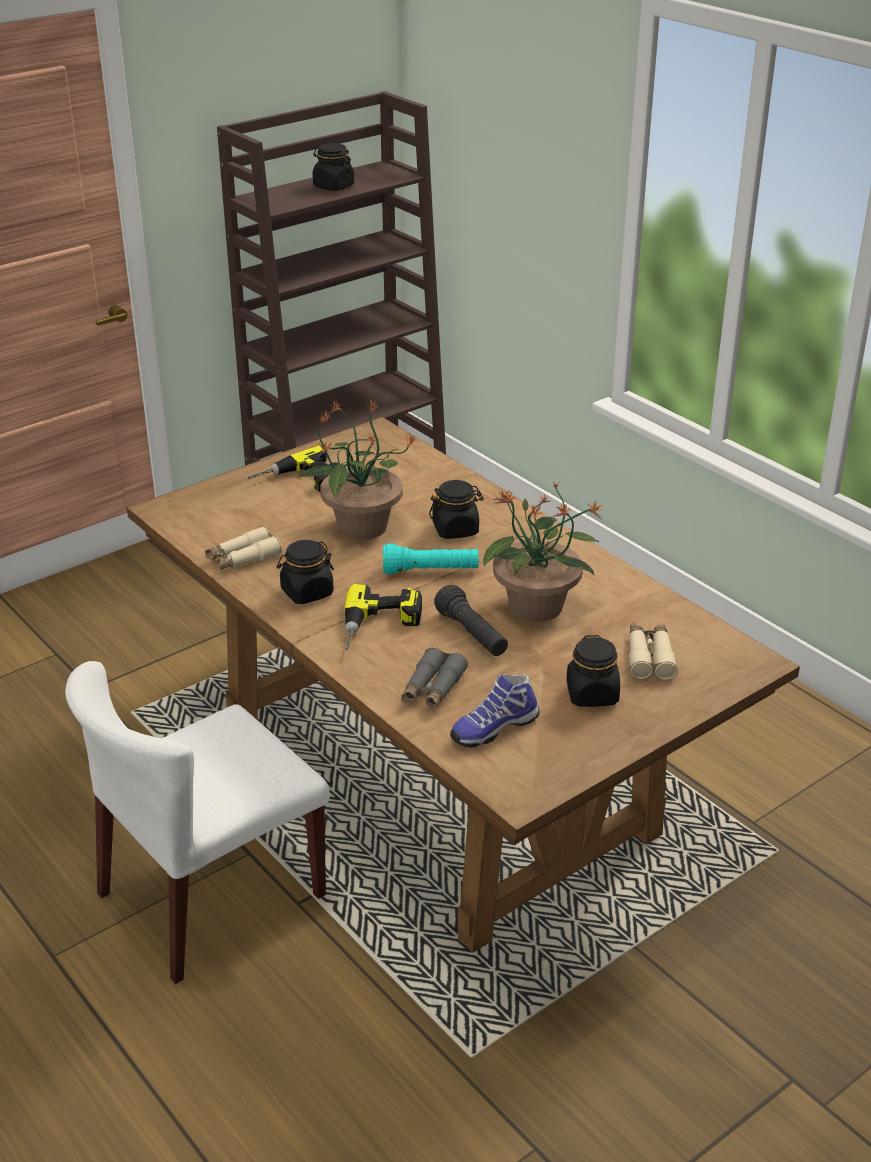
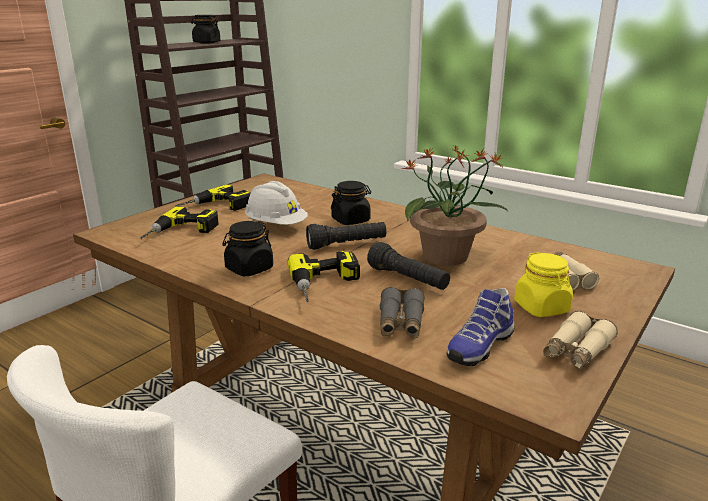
camera: 15 degrees left, 10 degrees down
beige binoculars [205,527,282,571] -> beige binoculars moved to [543,311,618,369]
potted plant [298,398,417,540] -> white hard hat [245,181,308,225]
turquoise flashlight [383,544,479,574] -> black flashlight [306,222,386,250]
black jar [566,635,620,707] -> yellow jar [514,252,573,317]
none -> power drill [140,206,219,239]

